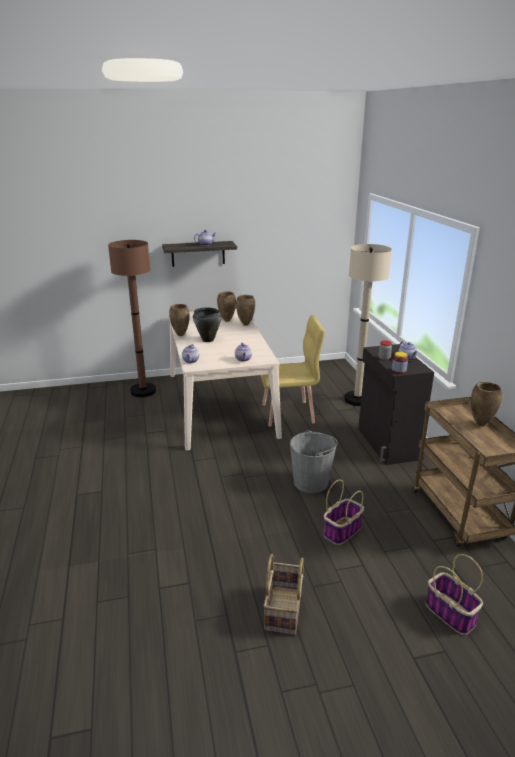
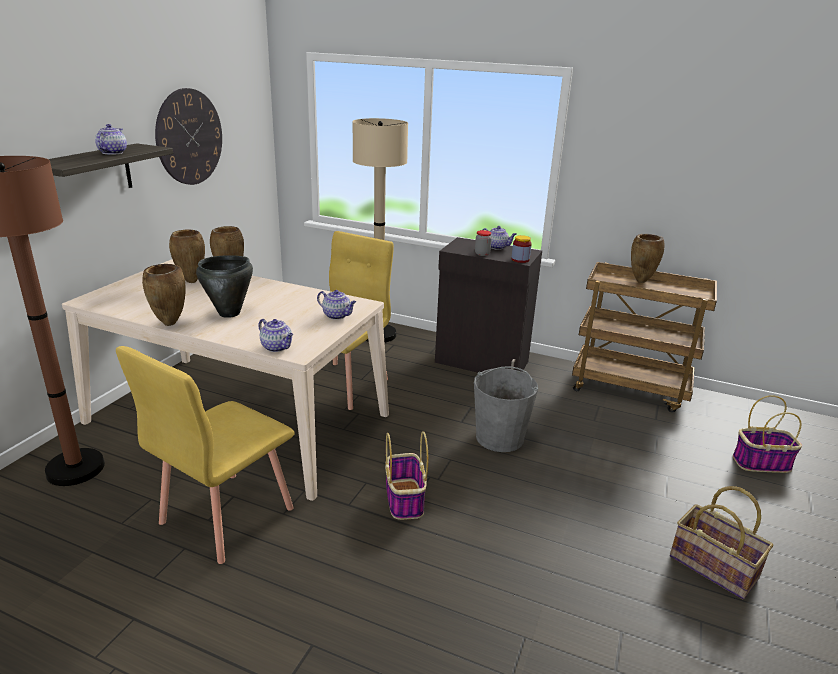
camera: 55 degrees left, 0 degrees up
basket [323,479,364,545] -> basket moved to [385,431,428,520]
none -> yellow chair [116,346,294,564]
none -> wall clock [155,88,222,185]

